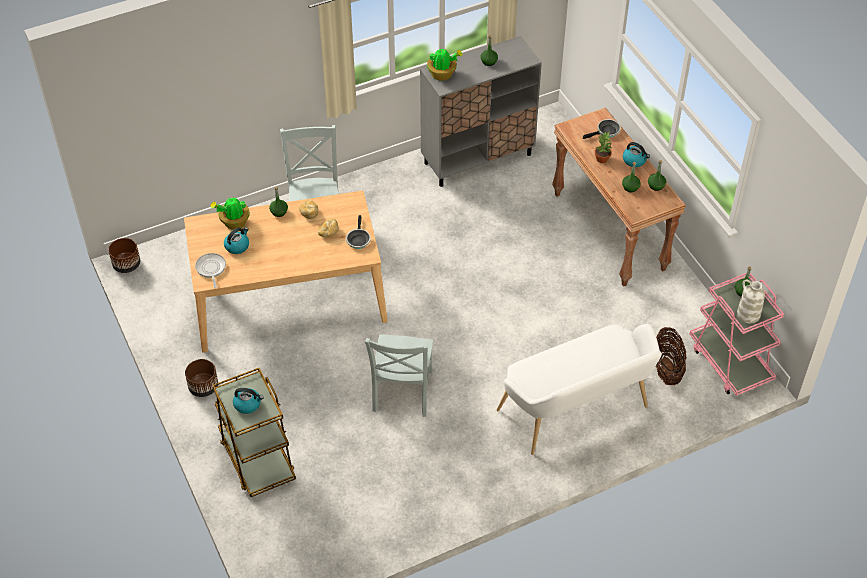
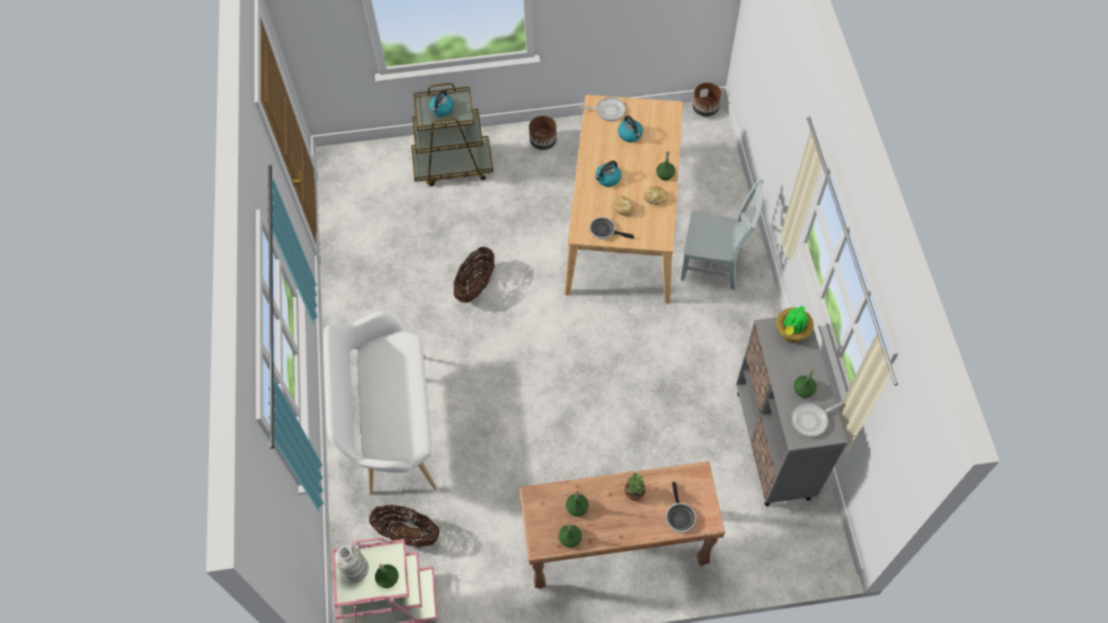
camera: 110 degrees right, 10 degrees up
potted plant [210,197,250,230] -> none
grey chair [365,334,433,417] -> basket [454,247,495,303]
kettle [623,142,650,167] -> kettle moved to [595,161,621,187]
none -> frying pan [791,402,843,437]

